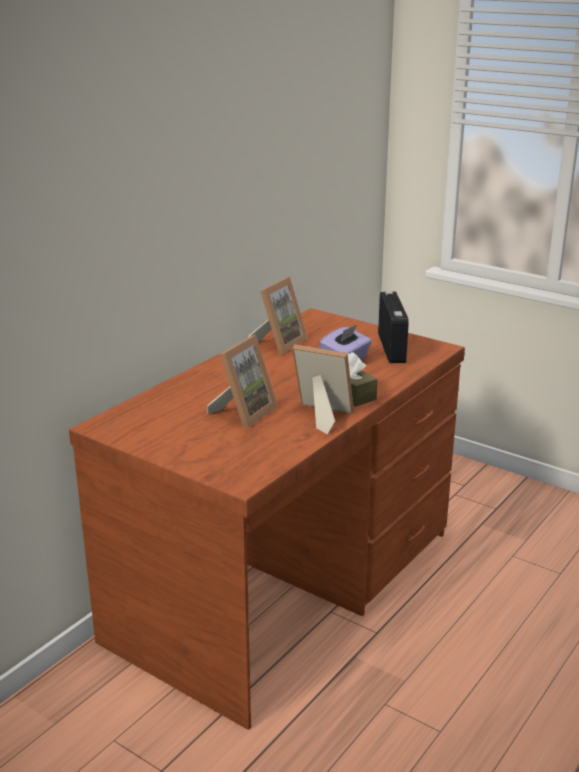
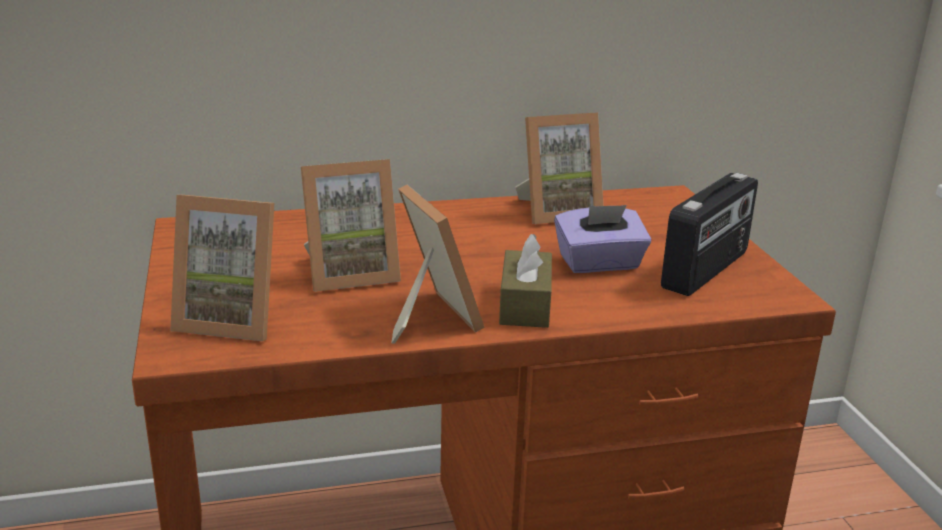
camera: 40 degrees right, 0 degrees up
none -> picture frame [170,195,274,341]

